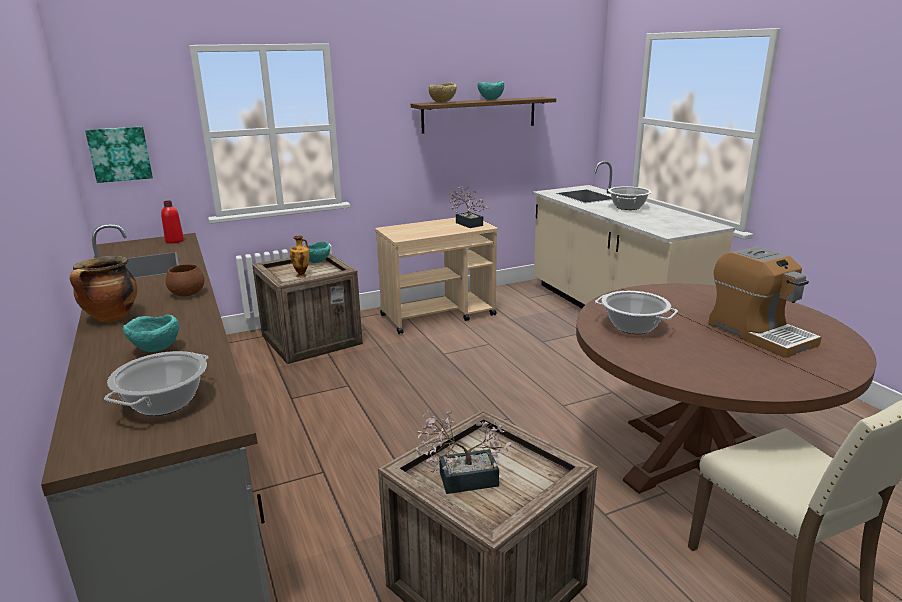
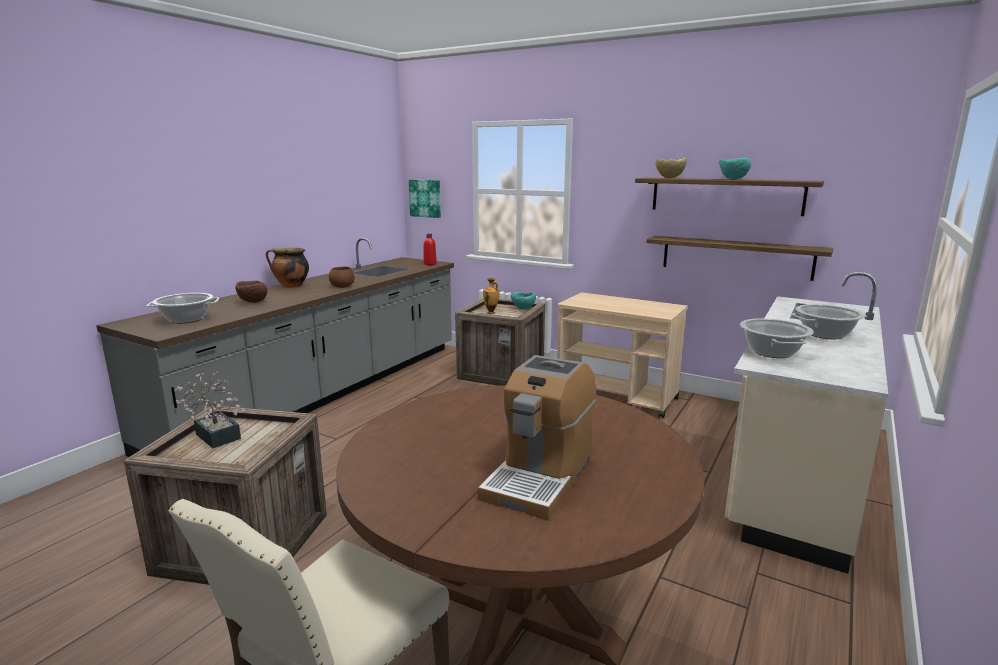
camera: 55 degrees right, 5 degrees down
turquoise bowl [123,315,179,352] -> brown bowl [235,280,267,303]
potted plant [448,186,489,228] -> none
cooking pot [595,291,678,334] -> cooking pot moved to [740,318,814,358]
none -> shelf [646,236,833,281]

